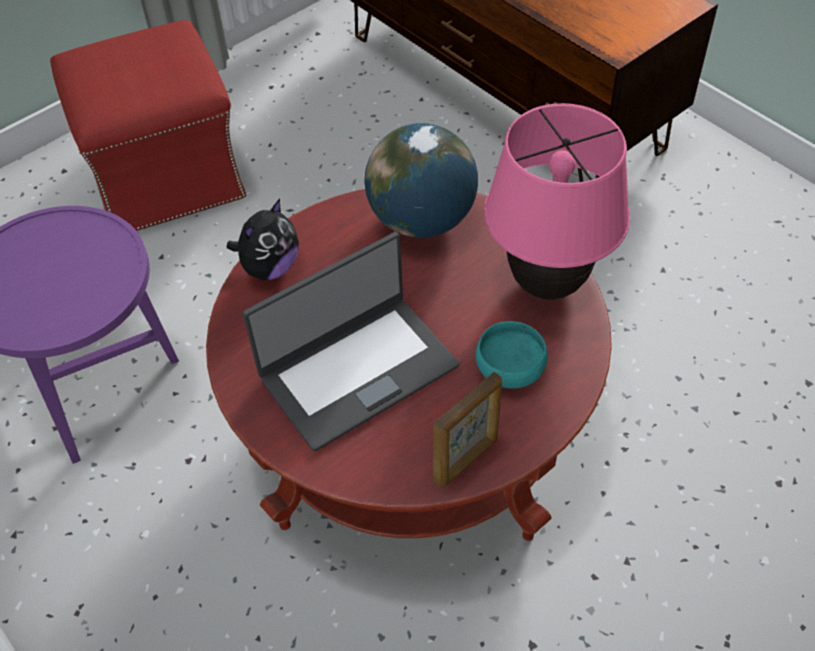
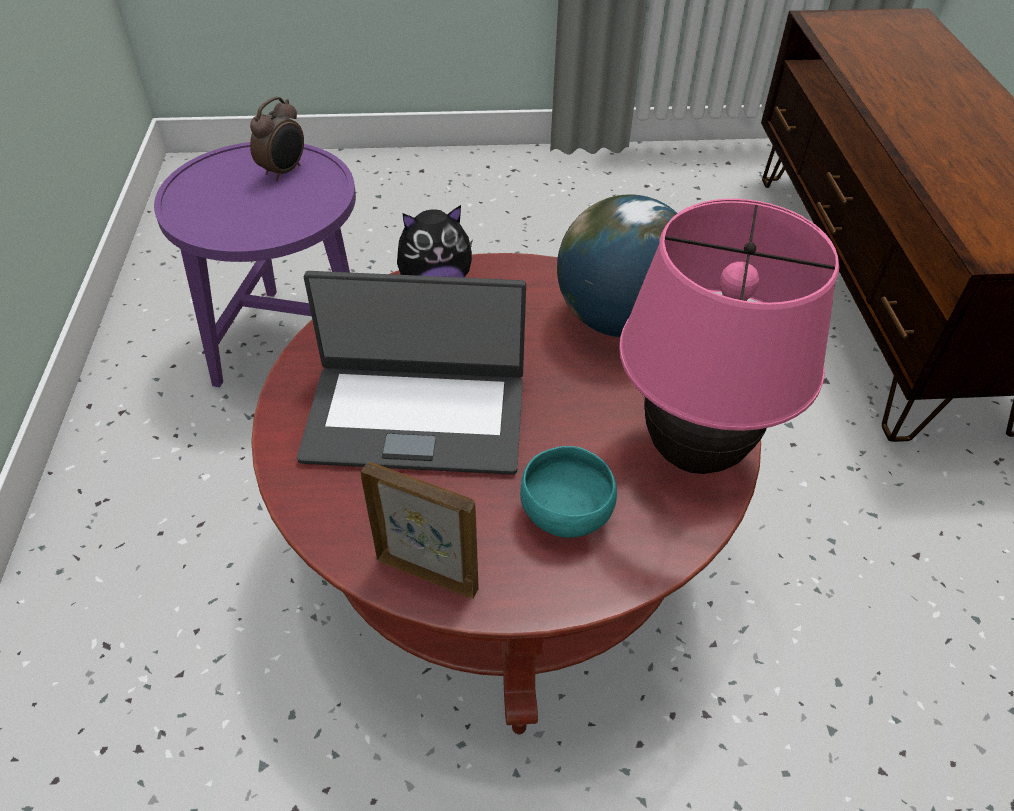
camera: 35 degrees right, 5 degrees down
red ottoman [50,20,246,231] -> none
picture frame [433,372,502,488] -> picture frame turned 150 degrees counterclockwise [361,462,478,599]
none -> alarm clock [250,96,304,181]

